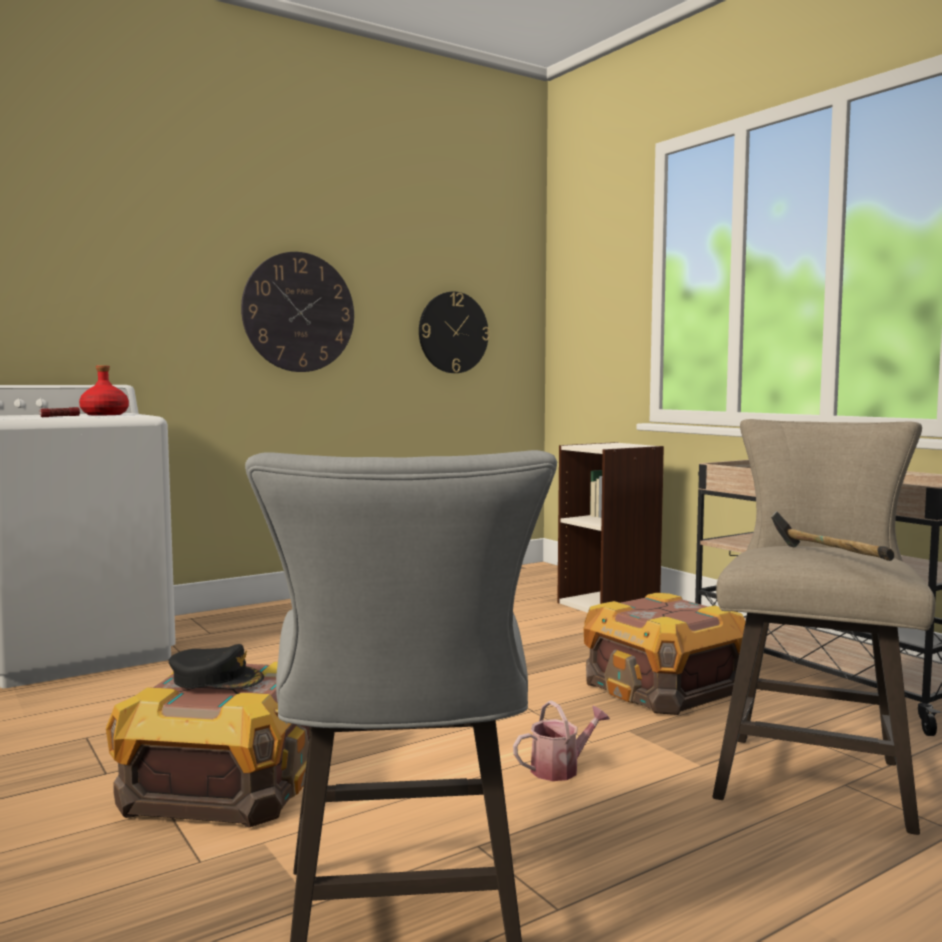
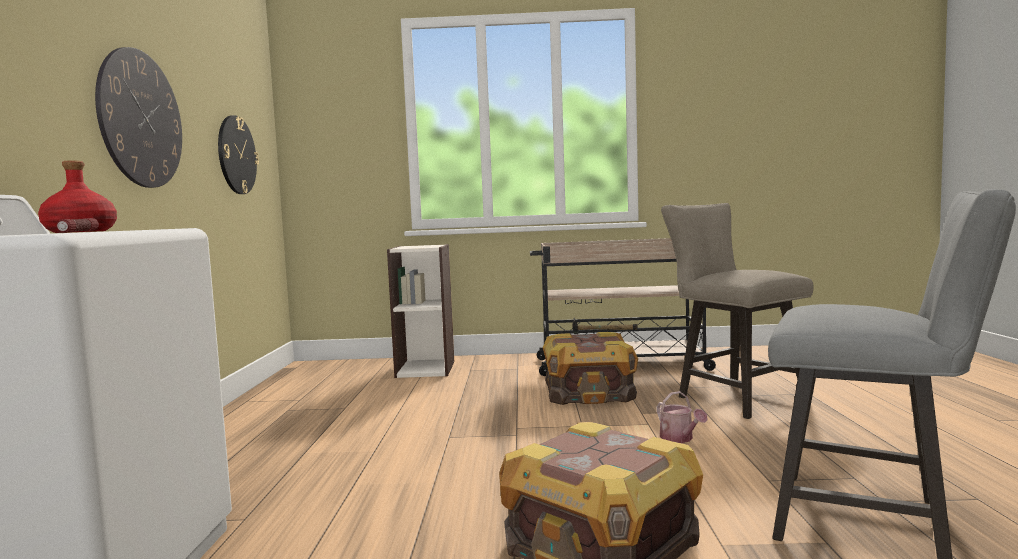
camera: 55 degrees left, 0 degrees up
black cap [169,644,264,689] -> none
watering can [513,700,610,781] -> watering can turned 150 degrees clockwise [657,391,708,443]
hammer [771,511,894,561] -> hammer moved to [572,318,638,334]

